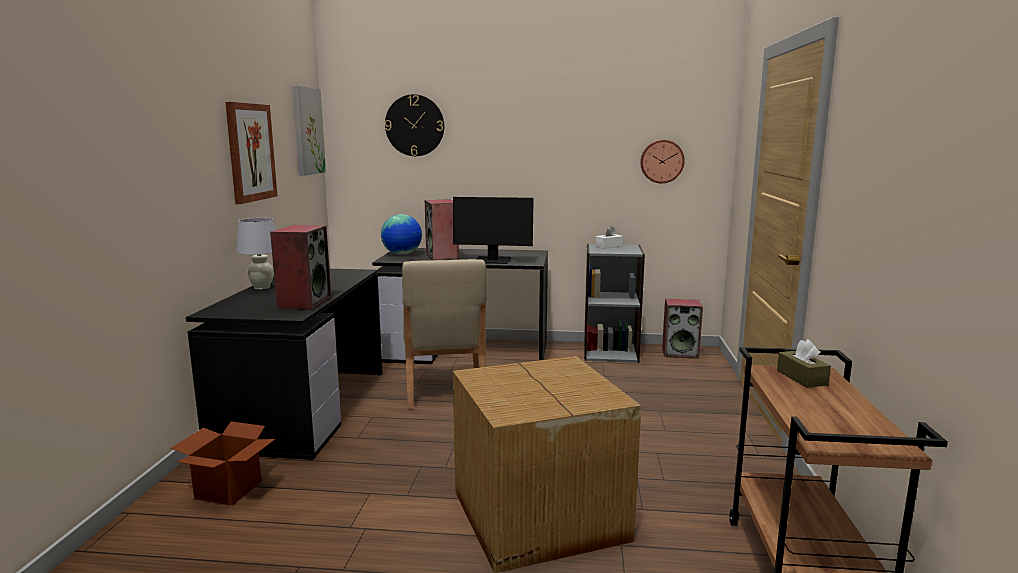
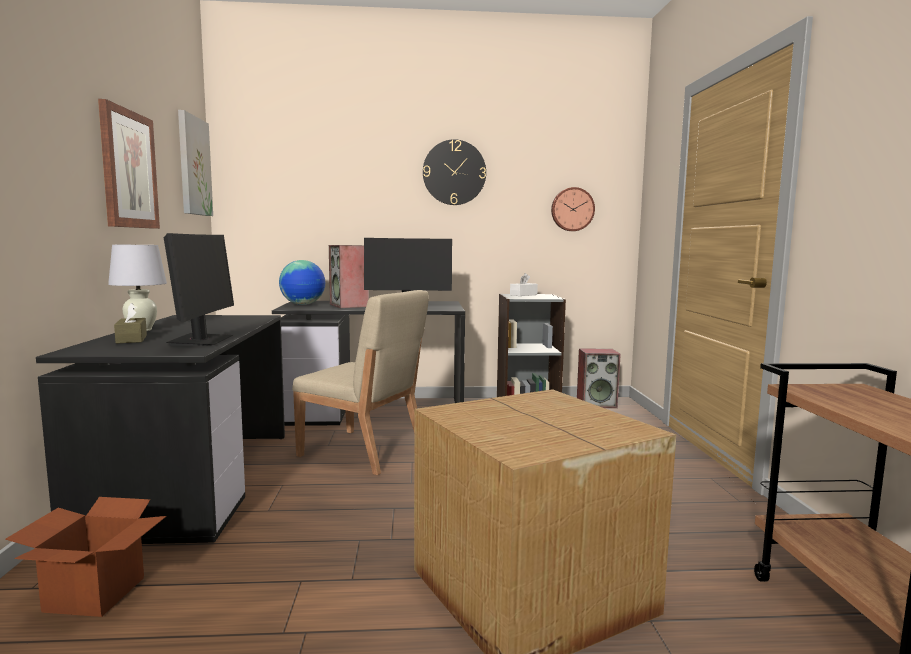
camera: 10 degrees left, 5 degrees down
speaker [270,225,331,310] -> monitor [164,233,234,346]
wall clock [385,94,444,156] -> wall clock moved to [423,139,486,205]
beige chair [402,259,487,410] -> beige chair turned 45 degrees counterclockwise [292,290,429,475]
brown tissue box [777,339,831,388] -> brown tissue box moved to [114,303,147,344]

